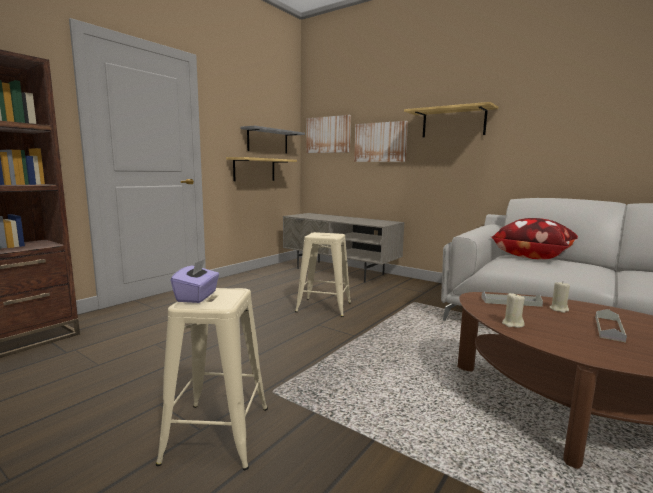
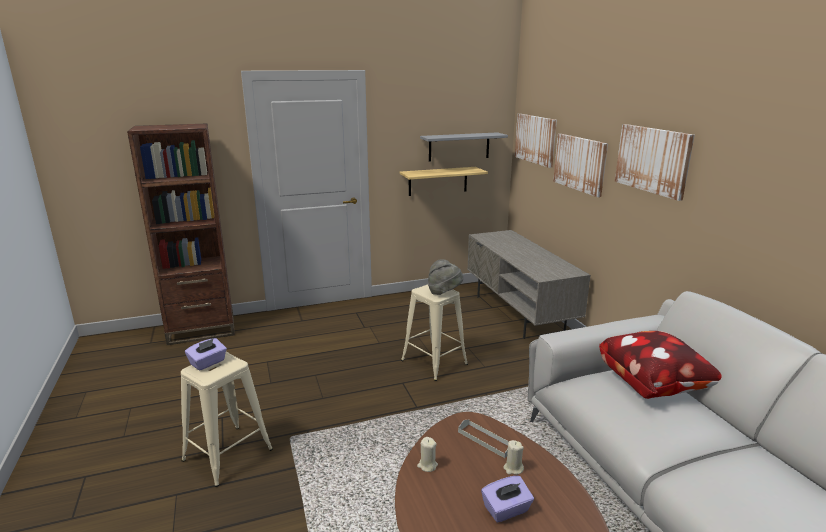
camera: 35 degrees right, 10 degrees up
shelf [404,102,498,137] -> picture [615,124,695,201]
grey tray [595,309,627,342] -> purple tissue box [481,476,534,523]
none -> grey hat [428,259,463,295]

